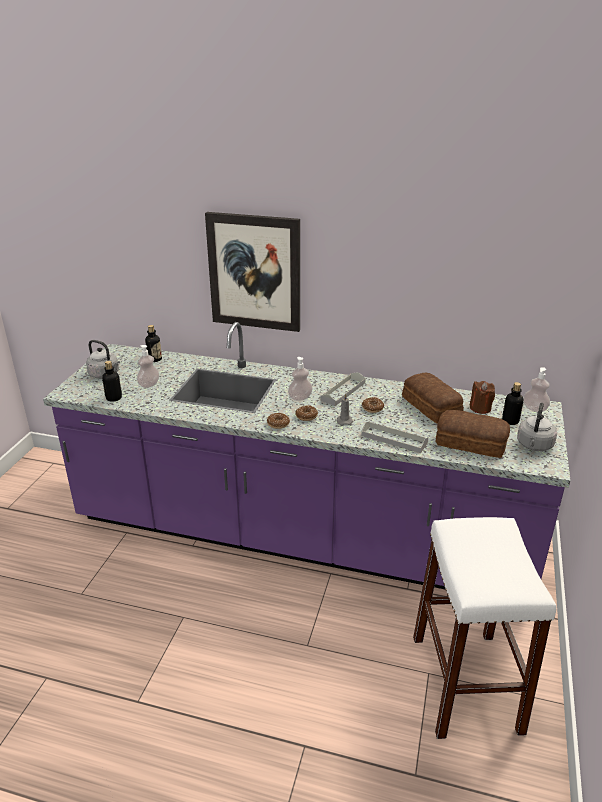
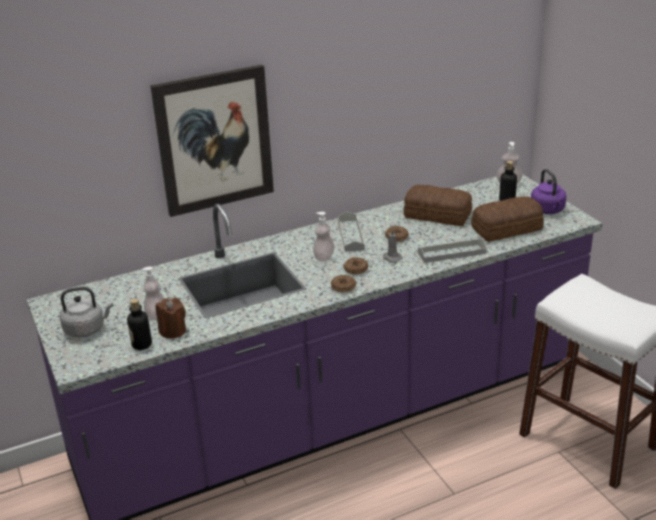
camera: 40 degrees left, 0 degrees up
bottle [145,325,162,362] -> none
brown candle [470,381,495,414] -> brown candle moved to [156,297,186,338]
grey kettle [517,402,557,451] -> purple kettle [531,169,566,214]

